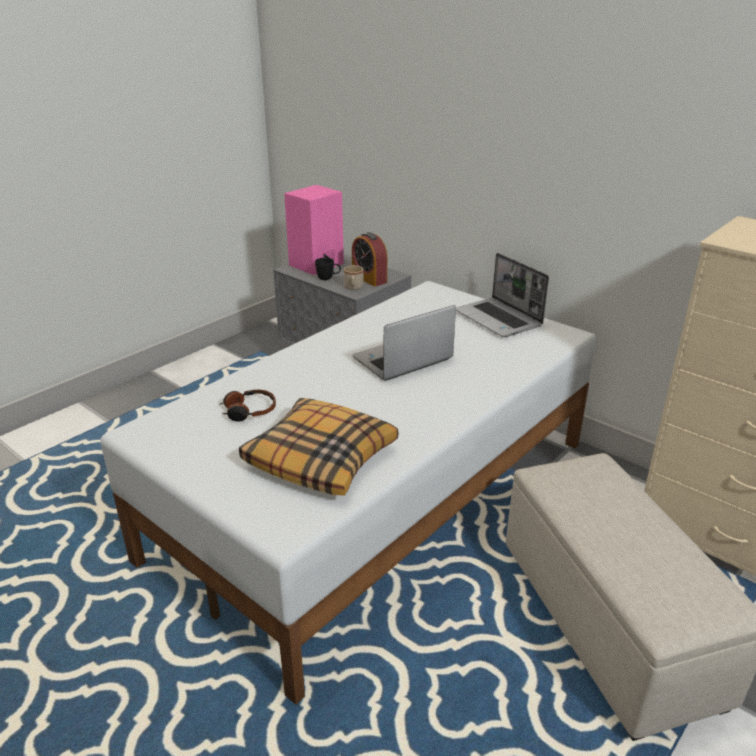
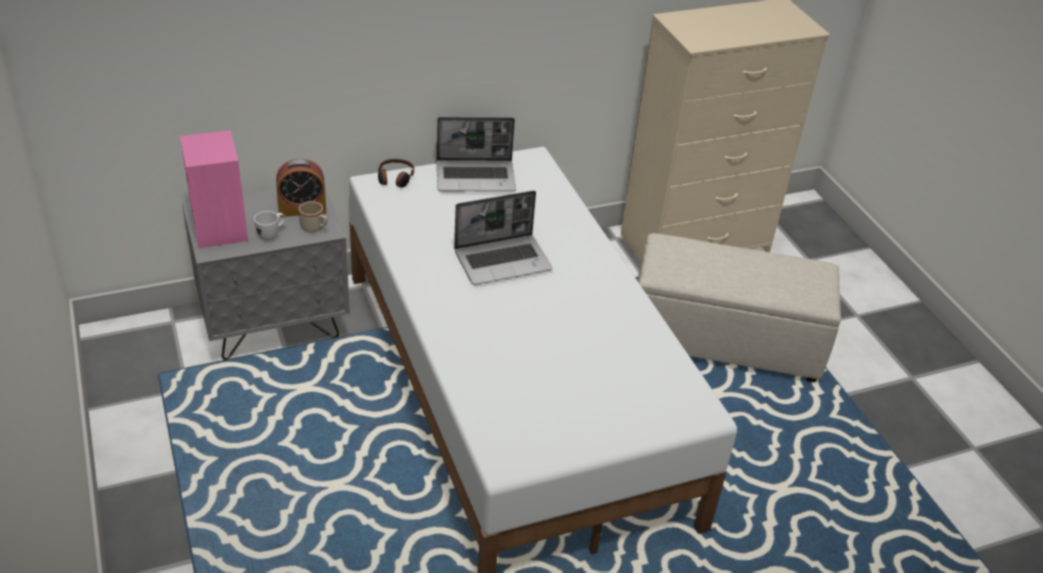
camera: 65 degrees left, 10 degrees up
headphones [219,390,276,422] -> headphones moved to [378,159,414,187]
pillow [239,398,398,496] -> none
black mug [315,258,341,280] -> white mug [254,211,285,241]
laptop [352,305,456,381] -> laptop turned 105 degrees counterclockwise [454,191,552,285]

